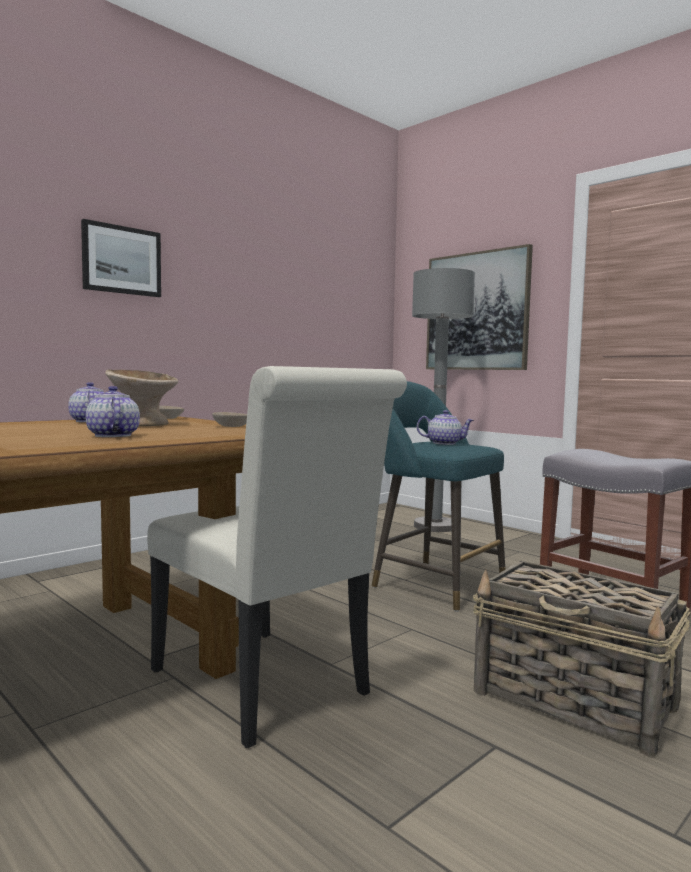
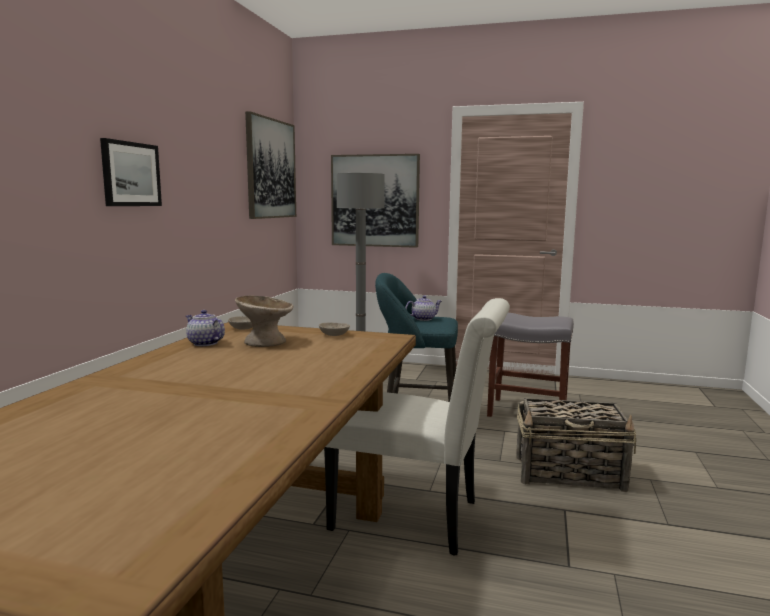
camera: 30 degrees left, 5 degrees up
teapot [86,386,140,437] -> none
none -> picture [245,111,296,219]

